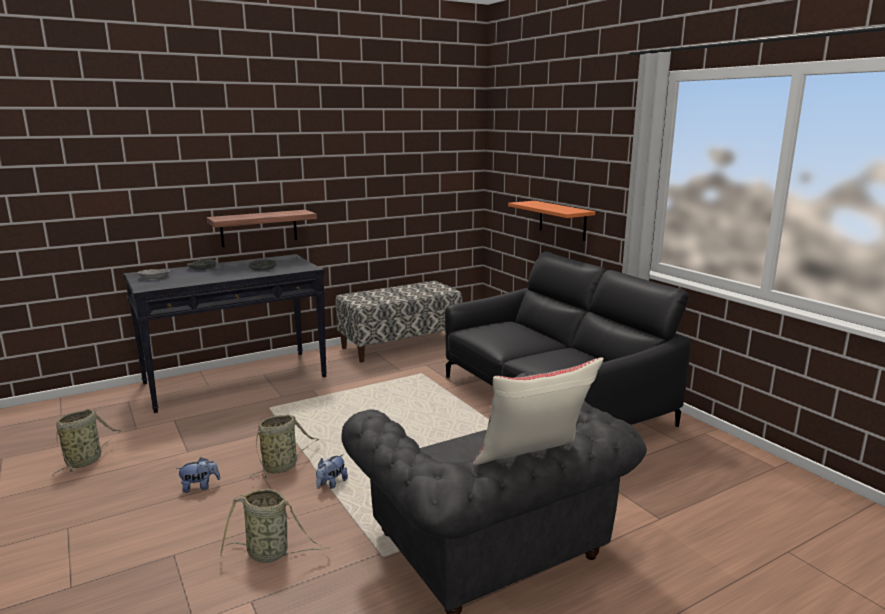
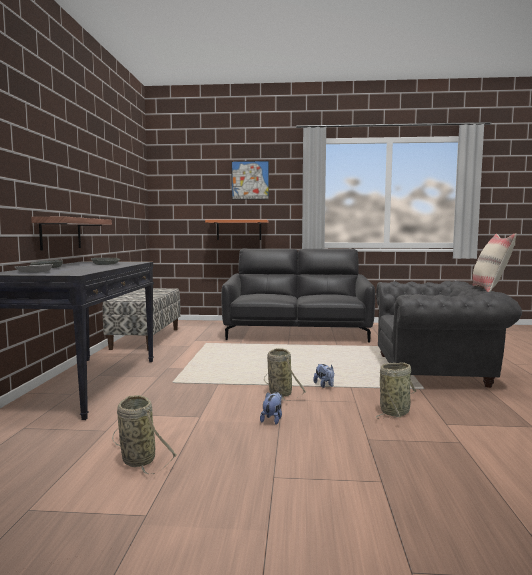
camera: 55 degrees left, 10 degrees down
none -> picture [231,161,269,200]

